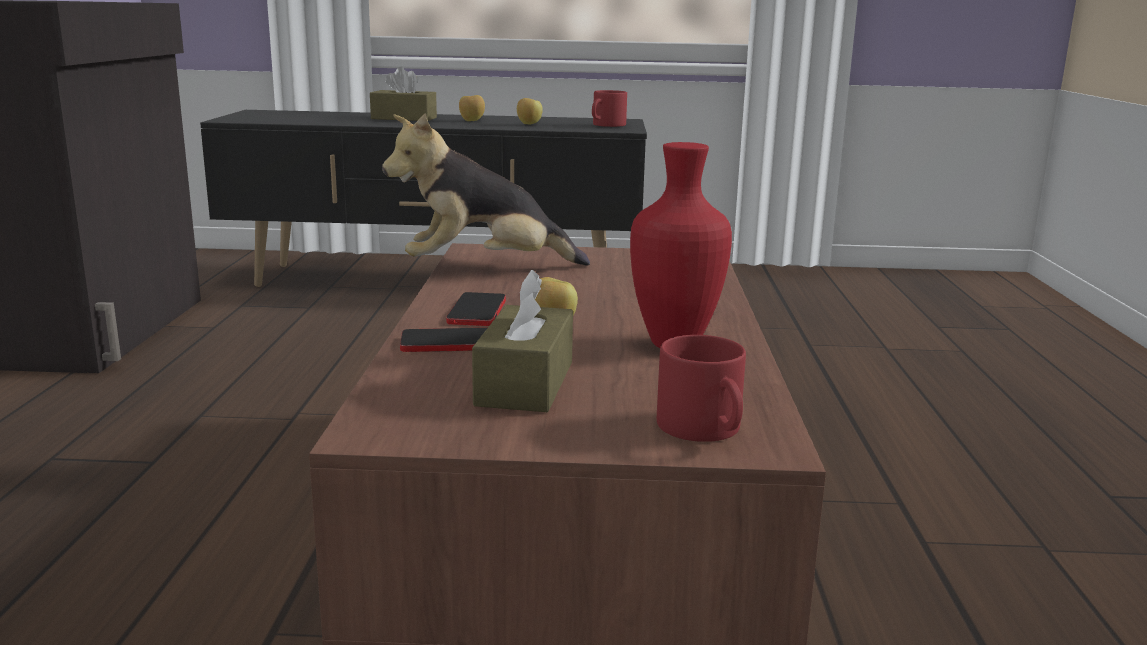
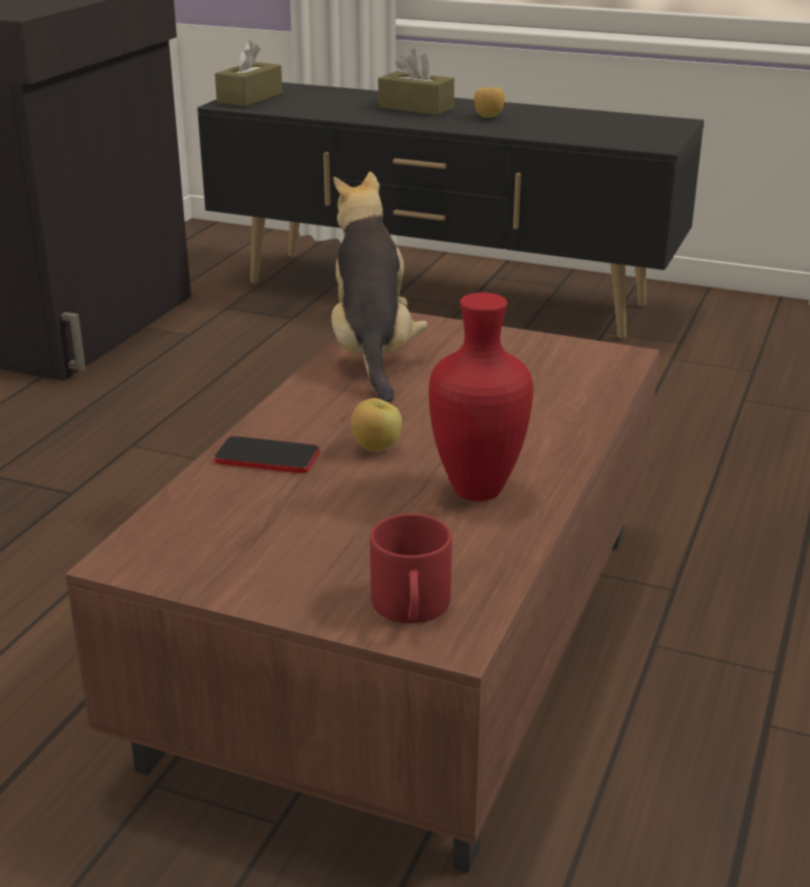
camera: 20 degrees right, 10 degrees up
plush toy [382,113,590,266] -> plush toy turned 75 degrees clockwise [332,172,428,402]
phone [446,292,506,326] -> none
brown tissue box [472,270,573,412] -> brown tissue box moved to [215,40,282,107]
apple [517,98,543,125] -> none
red mug [592,90,627,127] -> none

